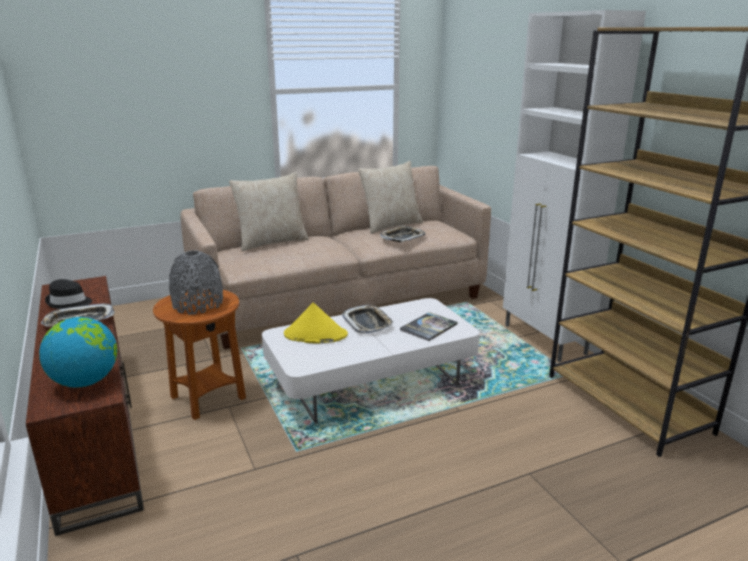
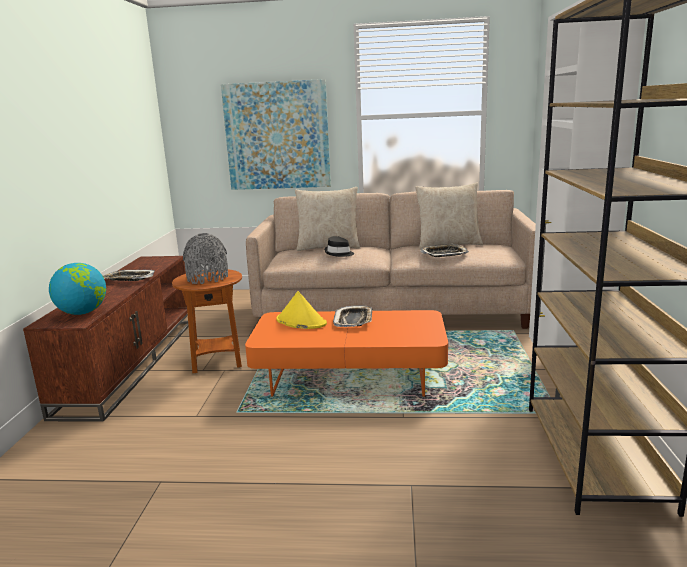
camera: 30 degrees right, 5 degrees down
black hat [45,279,92,309] -> black hat moved to [324,236,354,257]
white coffee table [262,298,480,424] -> orange coffee table [245,310,448,397]
book [400,312,458,341] -> none
none -> picture [221,79,331,190]

